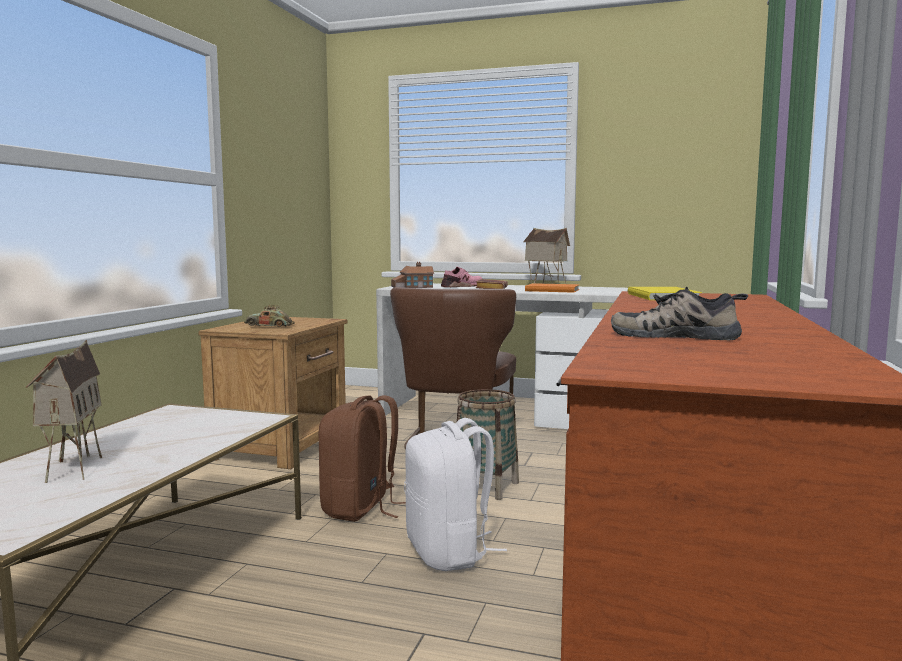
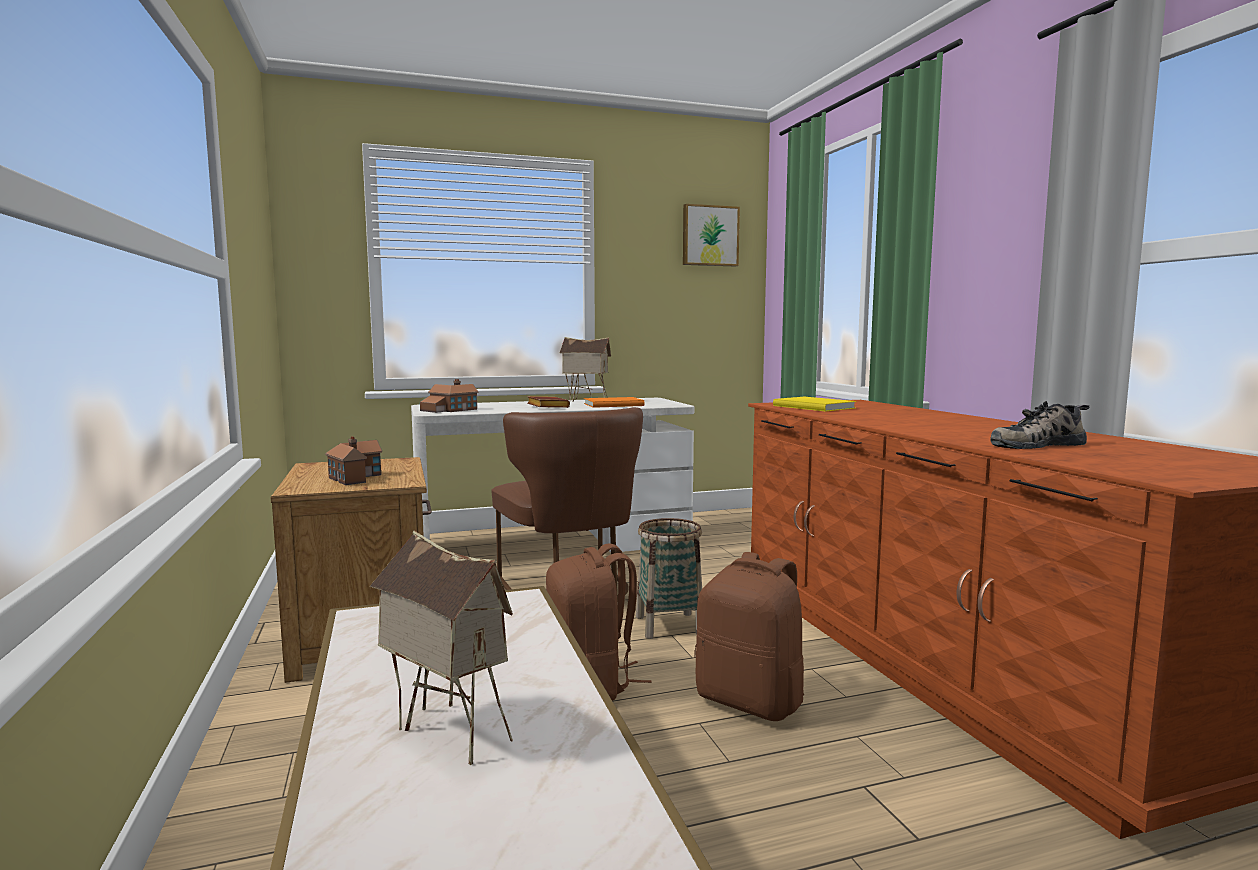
camera: 35 degrees left, 0 degrees up
toy car [244,305,295,327] -> toy house [325,436,382,485]
white backpack [404,418,507,571] -> brown backpack [695,552,804,721]
pink shoe [441,267,482,287] -> none
none -> picture [683,204,740,266]

